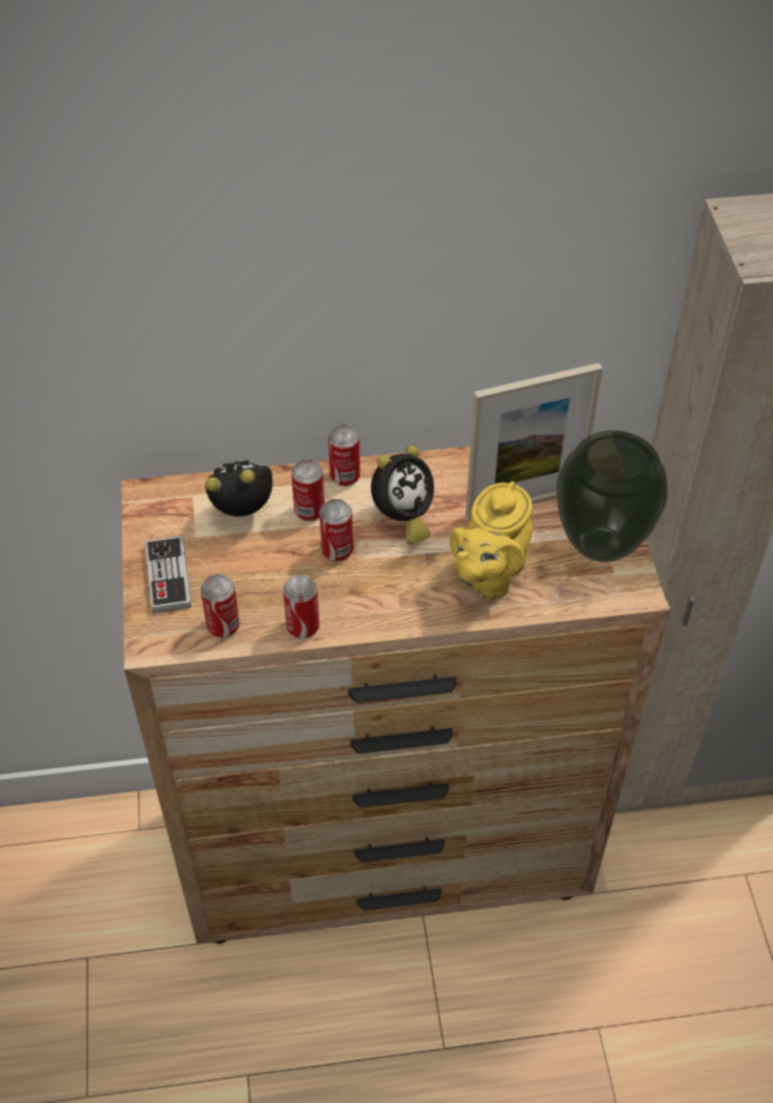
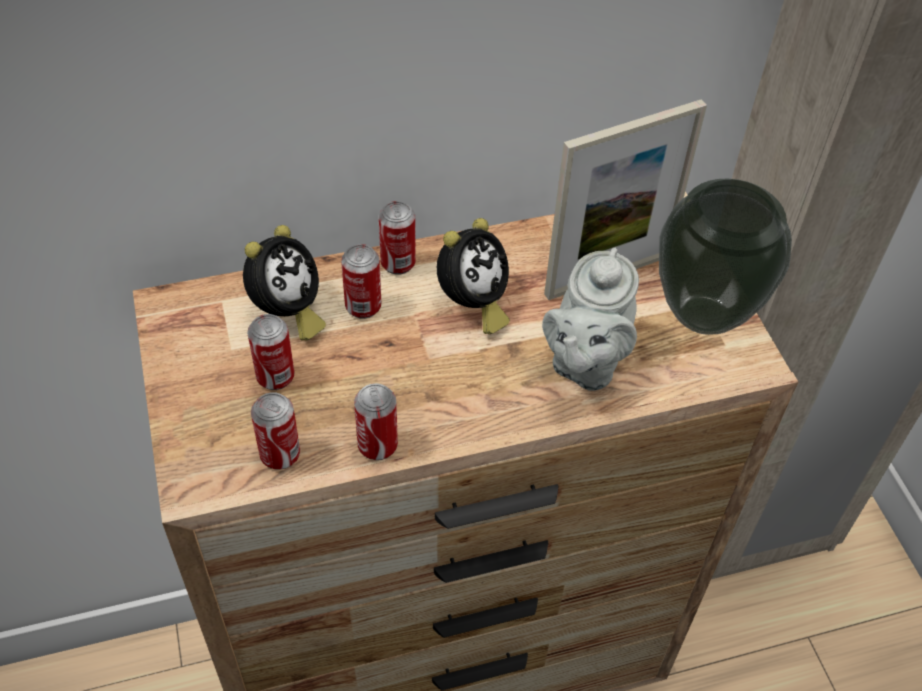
camera: 10 degrees left, 0 degrees up
game controller [145,535,191,613] -> none
alarm clock [205,460,273,517] -> alarm clock turned 135 degrees clockwise [243,225,326,341]
can [319,499,353,562] -> can moved to [247,314,295,390]
yellow teapot [450,481,533,600] -> grey teapot [542,248,639,391]

